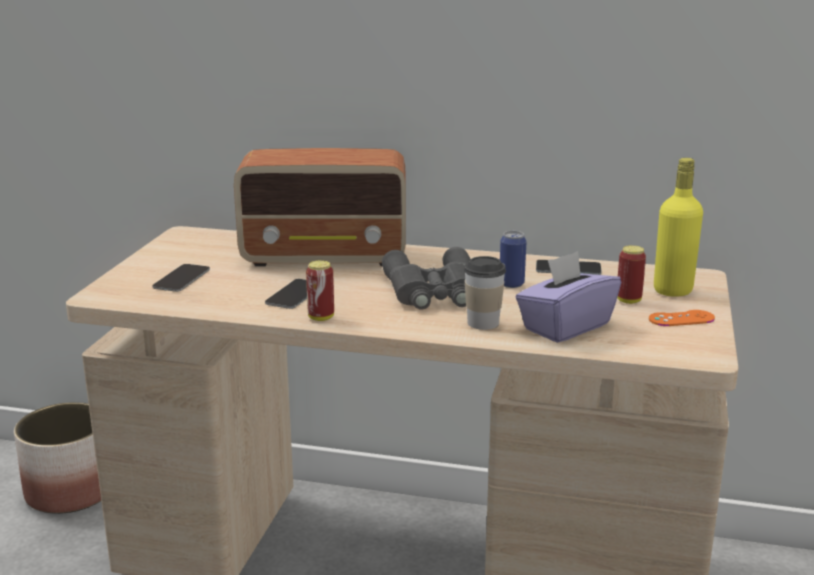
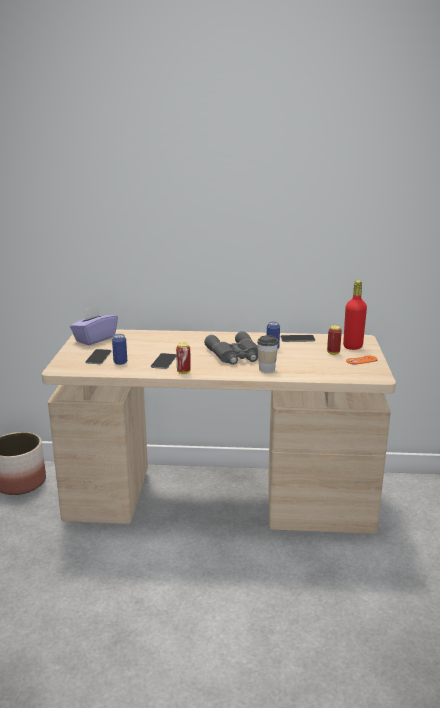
camera: 10 degrees left, 0 degrees up
radio [234,148,406,267] -> none
purple tissue box [516,251,621,343] -> purple tissue box moved to [70,305,118,345]
yellow bottle [654,158,703,297] -> red bottle [343,280,367,350]
none -> can [112,334,127,365]

